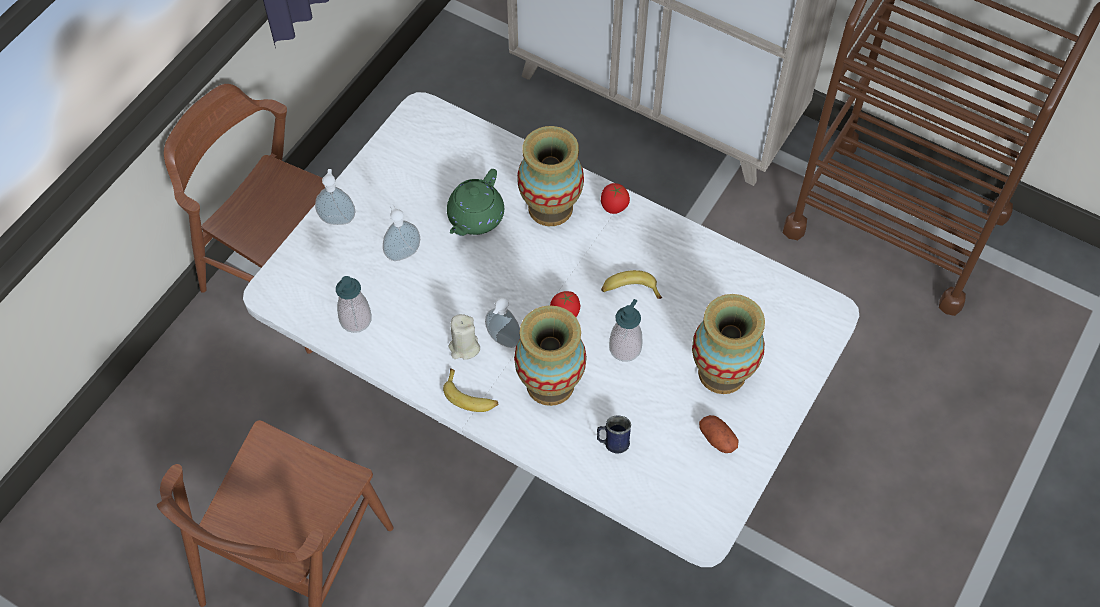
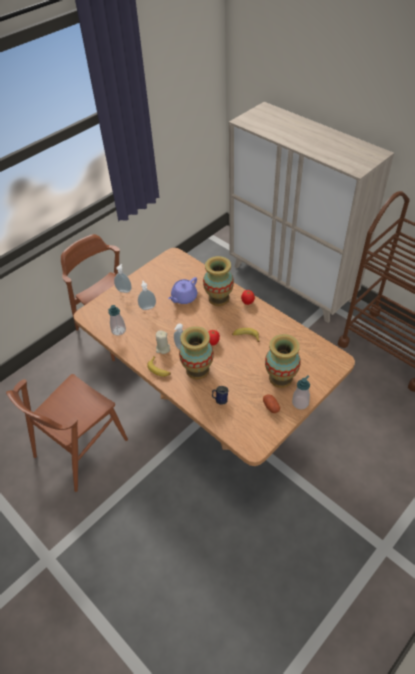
camera: 15 degrees right, 10 degrees down
white dining table [243,92,859,567] -> brown dining table [74,248,355,466]
green teapot [447,169,504,236] -> purple teapot [168,277,197,304]
soap dispenser [609,299,642,362] -> soap dispenser moved to [292,376,310,410]

